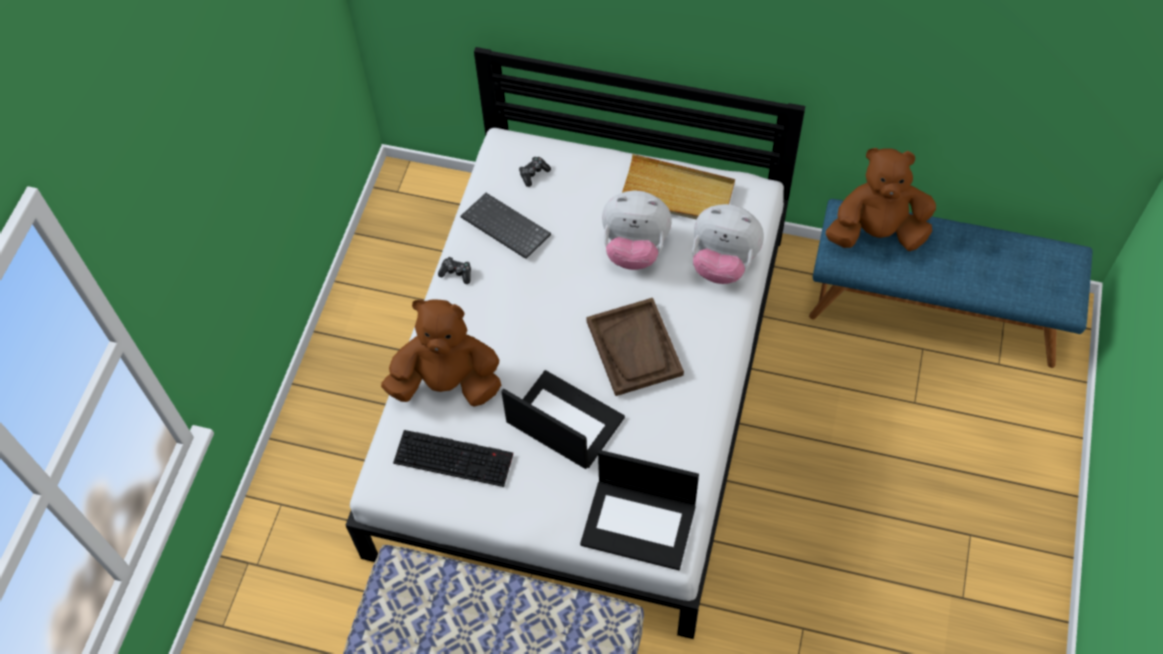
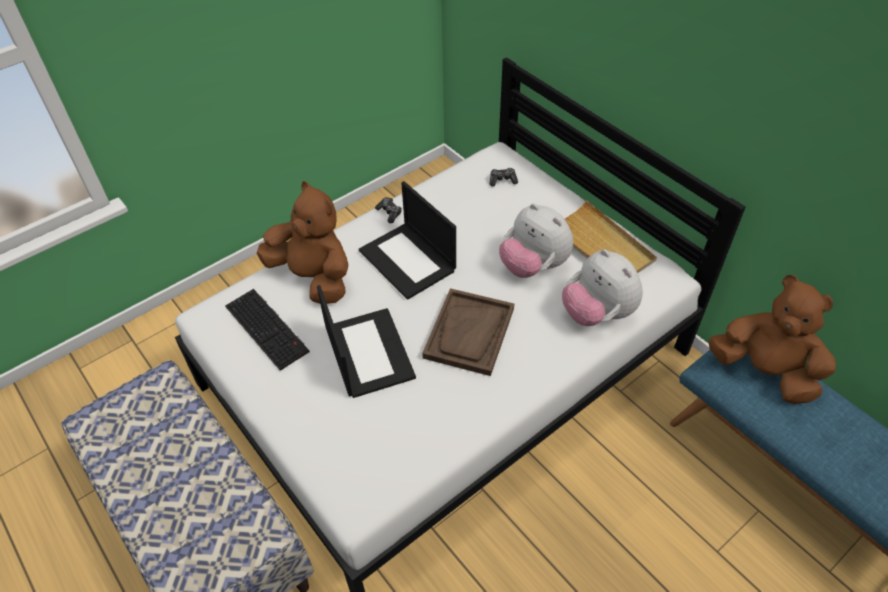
camera: 35 degrees right, 10 degrees down
keyboard [461,193,551,259] -> none
laptop [580,450,699,570] -> laptop moved to [359,181,456,300]

